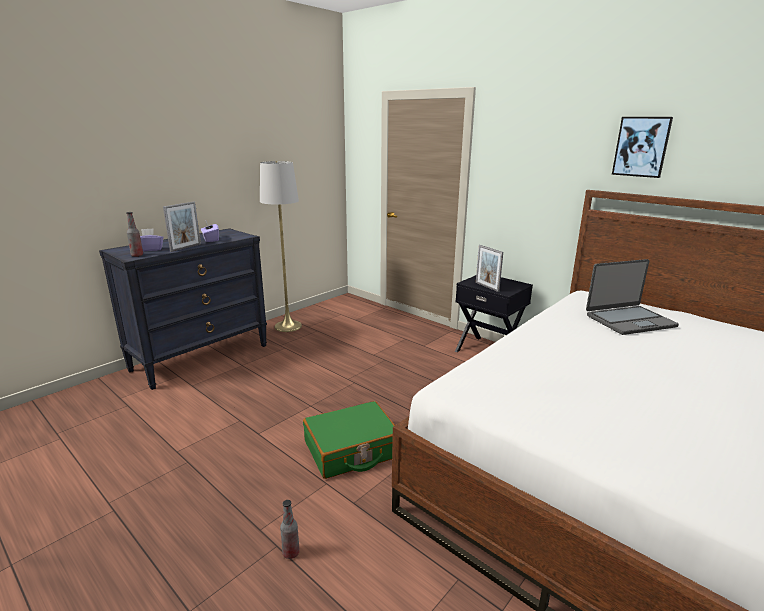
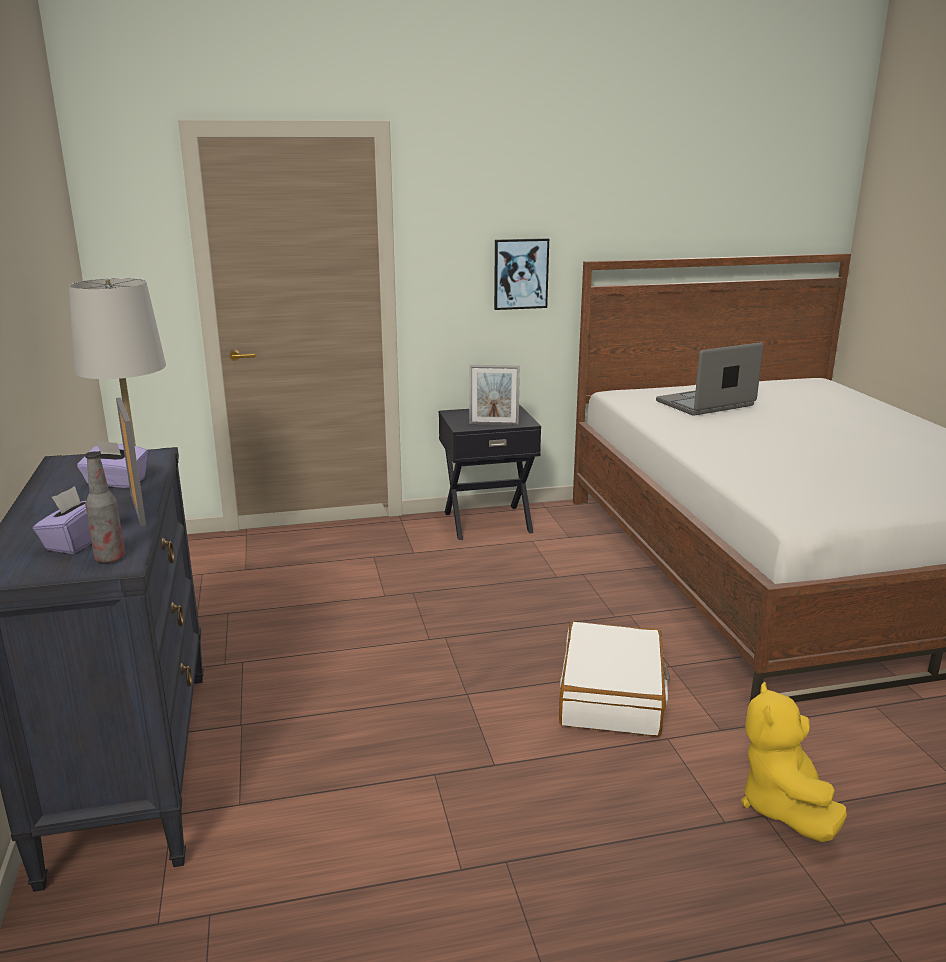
camera: 55 degrees left, 0 degrees up
bottle [280,500,300,559] -> yellow plush toy [741,681,847,842]
green suitcase [303,401,395,479] -> white suitcase [559,622,670,737]
laptop [586,259,679,335] -> laptop turned 135 degrees counterclockwise [656,342,763,416]
picture [612,117,673,178] -> picture moved to [494,238,549,310]

